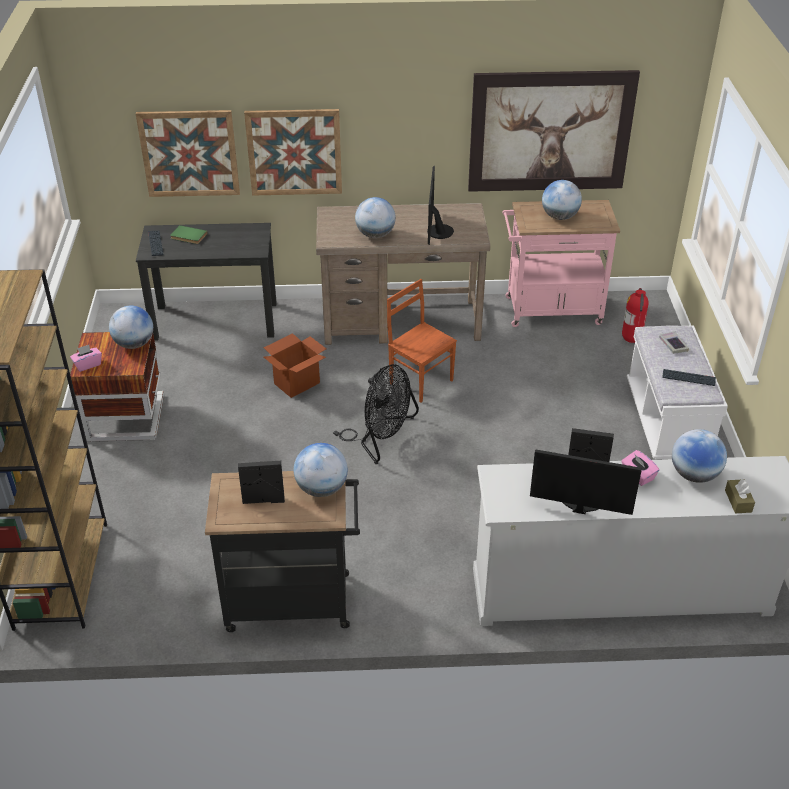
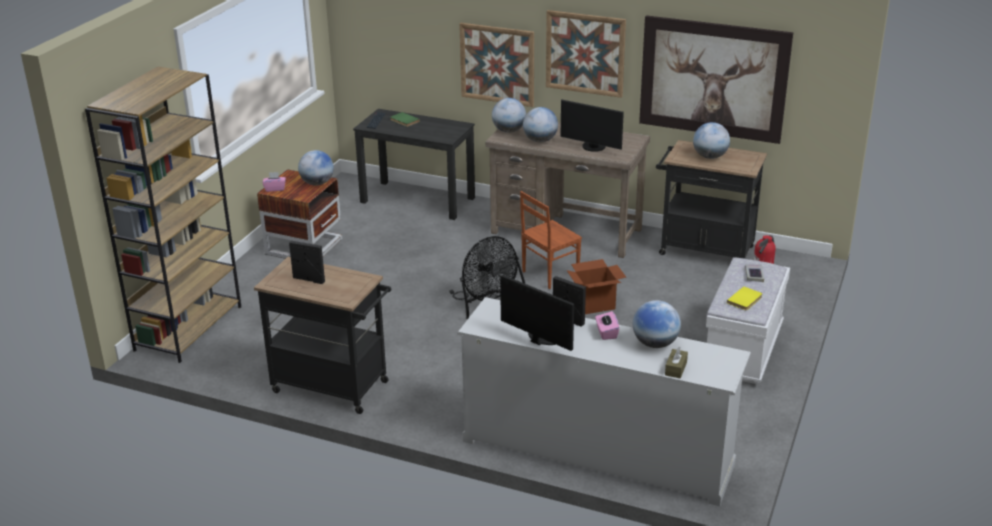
camera: 25 degrees right, 10 degrees down
picture [136,110,240,197] -> picture moved to [546,10,626,98]
cardboard box [263,333,326,398] -> cardboard box moved to [567,259,626,314]
globe [294,443,348,497] -> globe moved to [492,98,526,133]
brown chair [387,279,457,403] -> brown chair turned 105 degrees counterclockwise [520,191,582,289]
monitor [427,166,454,245] -> monitor turned 90 degrees counterclockwise [560,99,624,152]
pink cart [503,200,620,327] -> black cart [656,140,767,259]
keyboard [662,369,716,386] -> yellow book [727,286,763,310]

